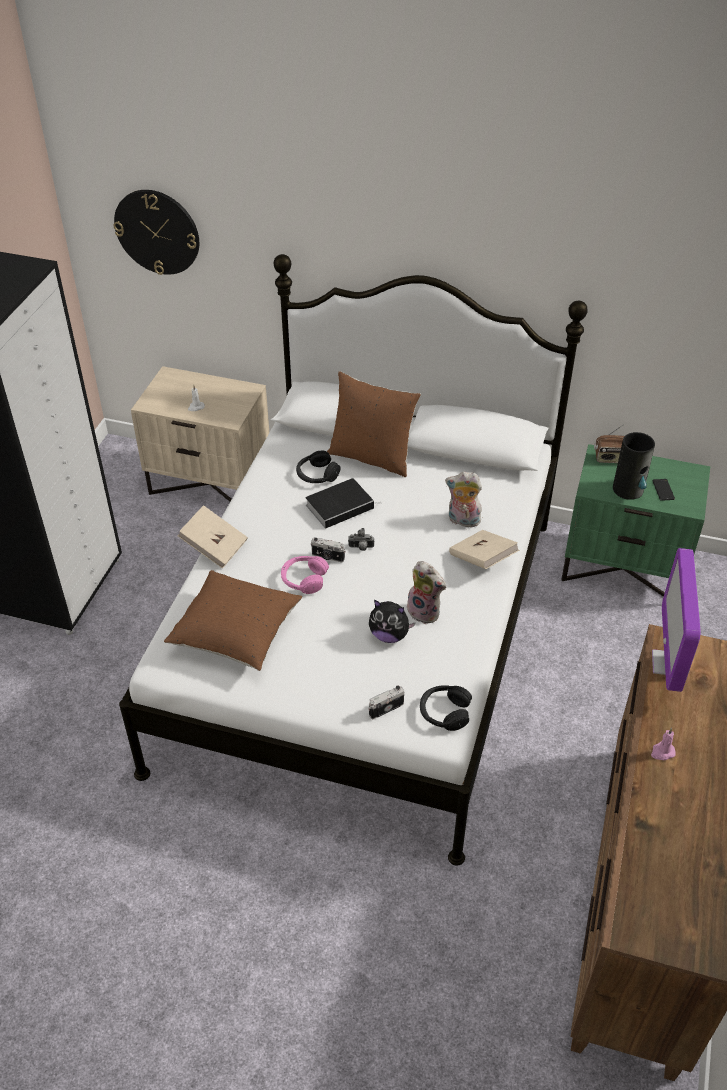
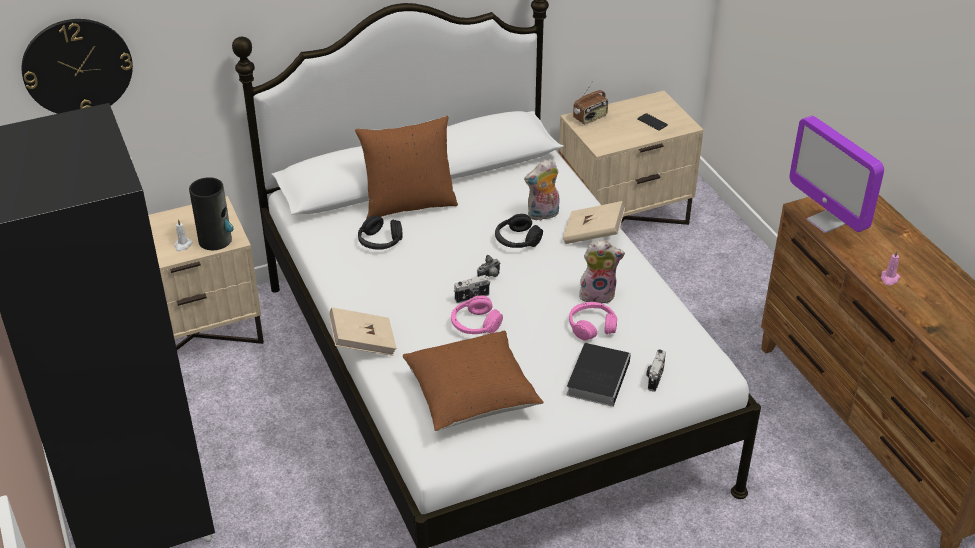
camera: 40 degrees left, 5 degrees down
book [305,478,380,529] -> book moved to [566,343,631,407]
plush toy [369,600,416,643] -> pink headphones [569,302,617,340]
black headphones [420,685,472,731] -> black headphones moved to [495,214,543,248]
green nightstand [561,444,710,597] -> beige nightstand [559,91,703,225]
vase [613,432,655,500] -> vase moved to [189,177,234,250]

